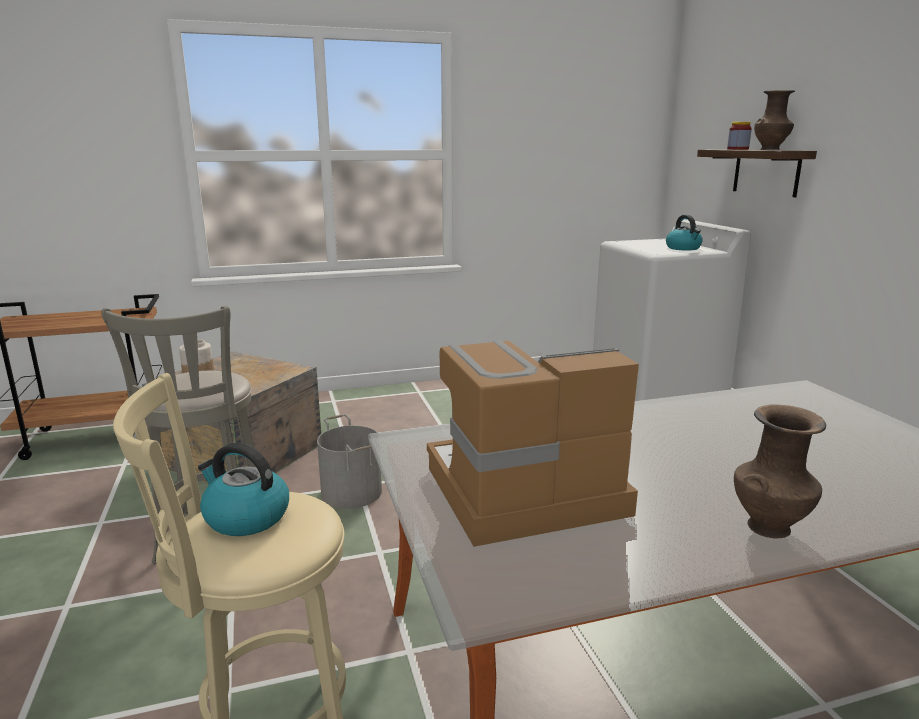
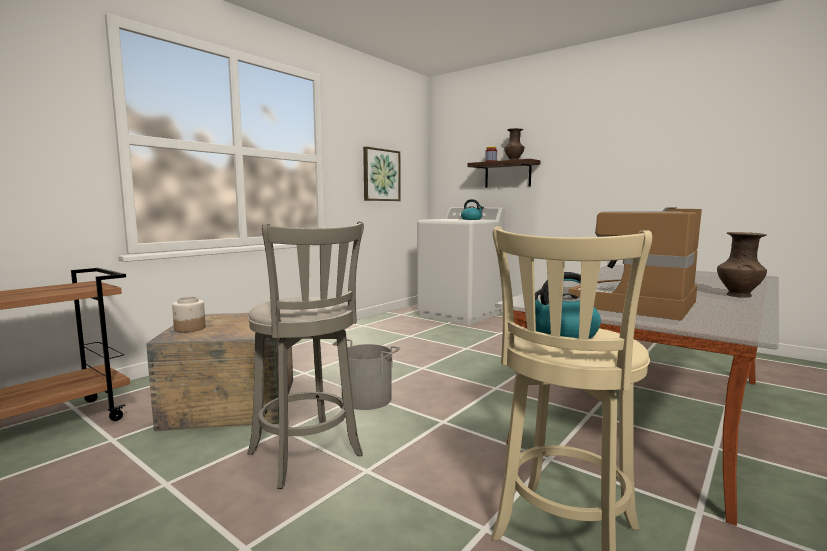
camera: 35 degrees left, 10 degrees down
none -> picture [363,147,401,201]

